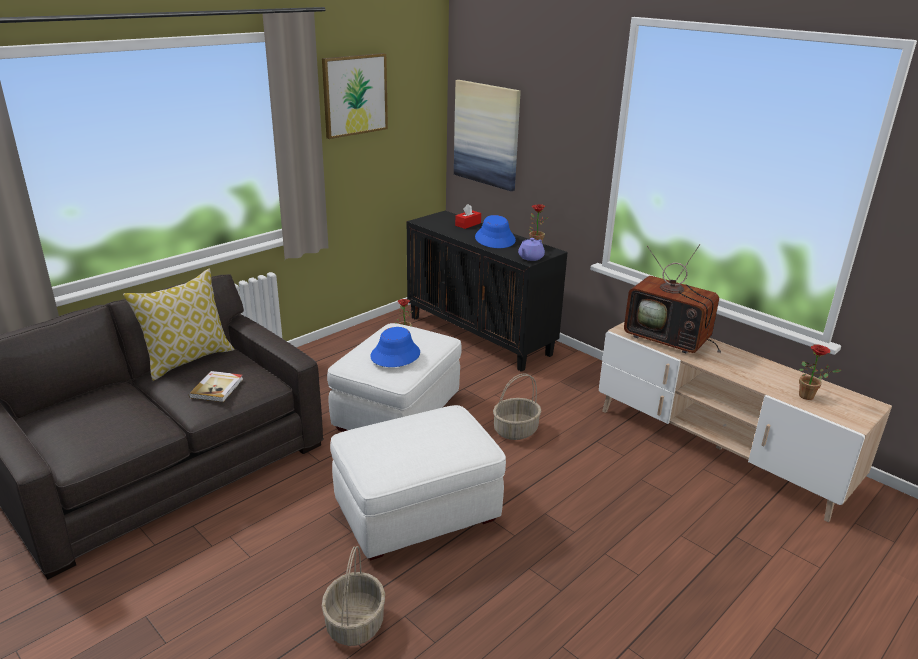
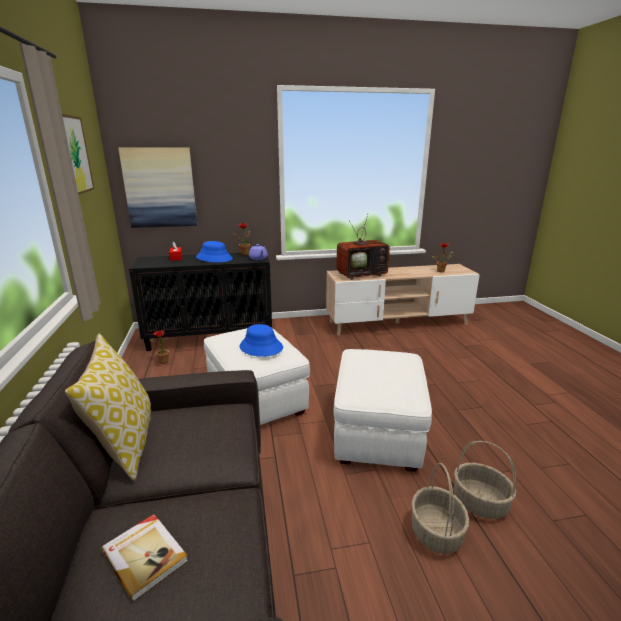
camera: 55 degrees left, 5 degrees down
book [189,371,243,402] -> book moved to [101,514,188,602]
basket [493,373,541,440] -> basket moved to [411,463,469,554]

